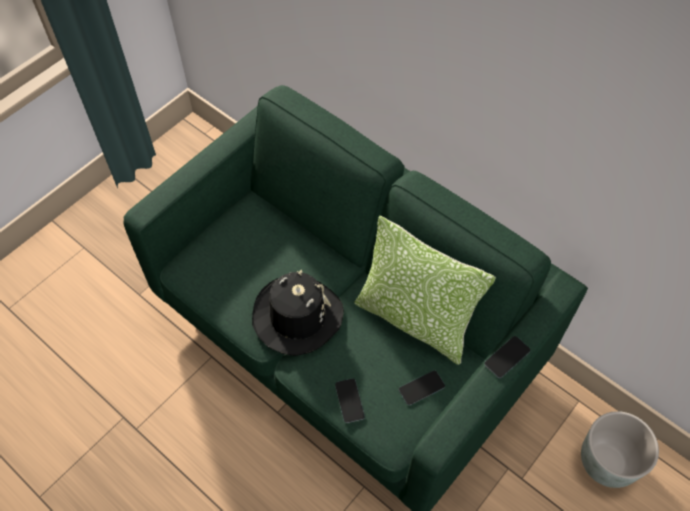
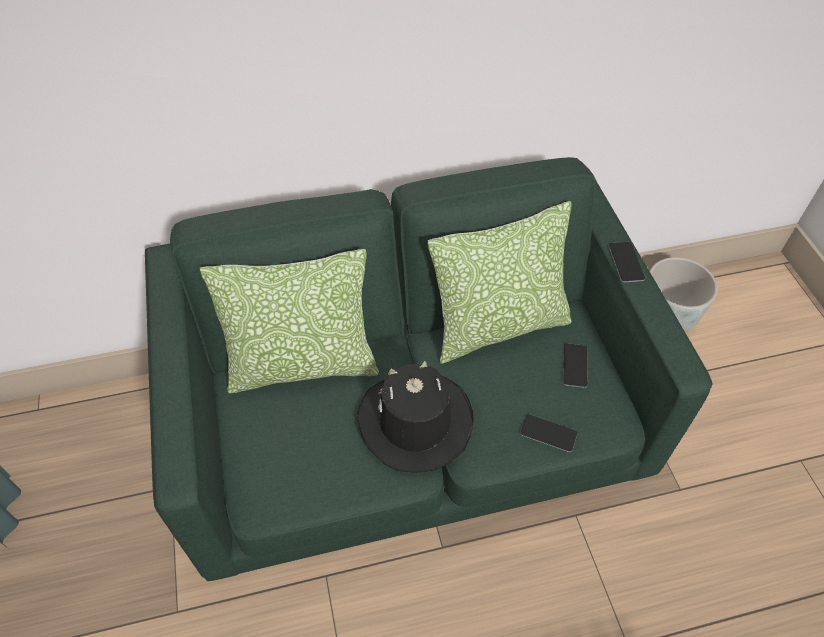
camera: 55 degrees left, 5 degrees down
none -> pillow [200,249,379,394]

